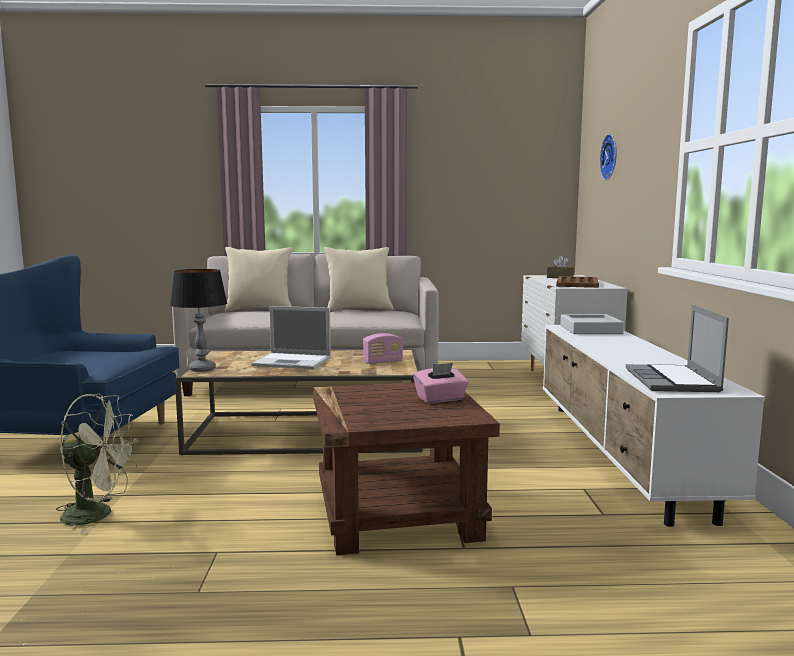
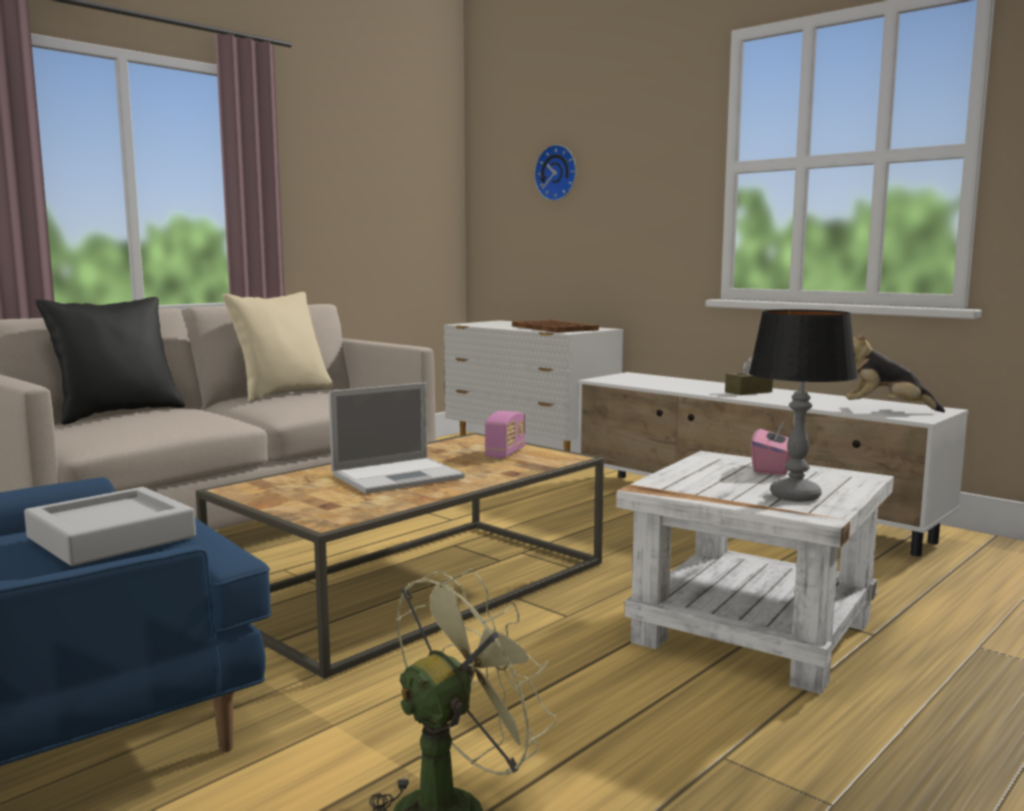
camera: 45 degrees left, 0 degrees up
table lamp [170,269,227,372] -> table lamp moved to [749,309,858,502]
beige pillow [225,247,292,312] -> black pillow [36,297,185,425]
brown side table [313,382,500,555] -> white side table [616,451,894,694]
brown tissue box [547,256,574,278] -> brown tissue box moved to [725,356,773,395]
grey tray [560,314,624,334] -> grey tray moved to [24,487,196,566]
laptop [626,305,729,392] -> plush toy [846,332,945,412]

